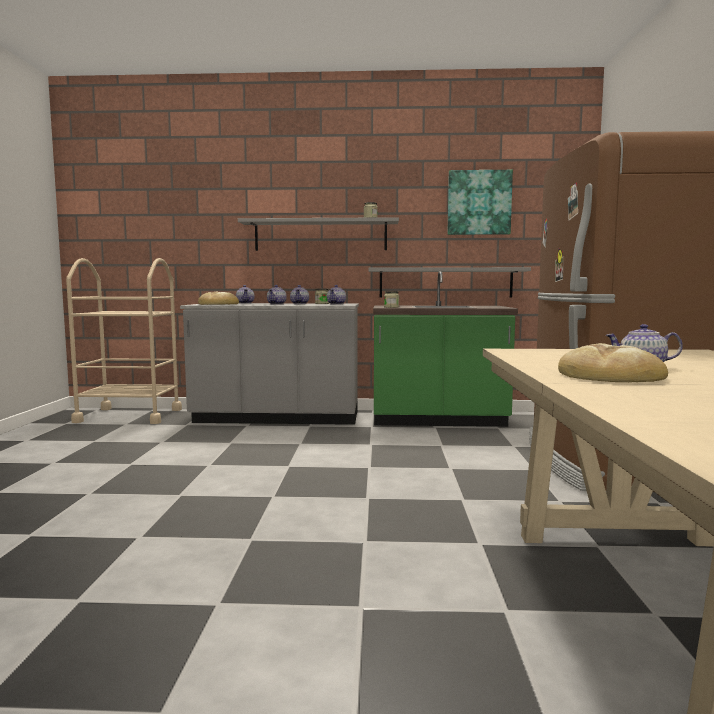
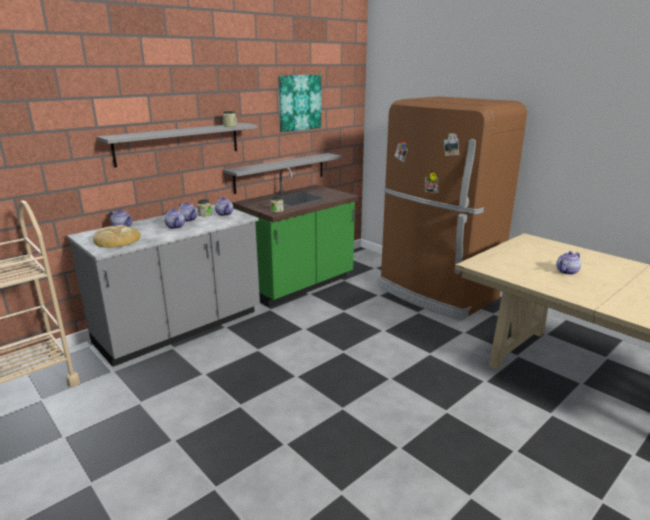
camera: 45 degrees left, 15 degrees up
bread [558,343,668,382] -> none

